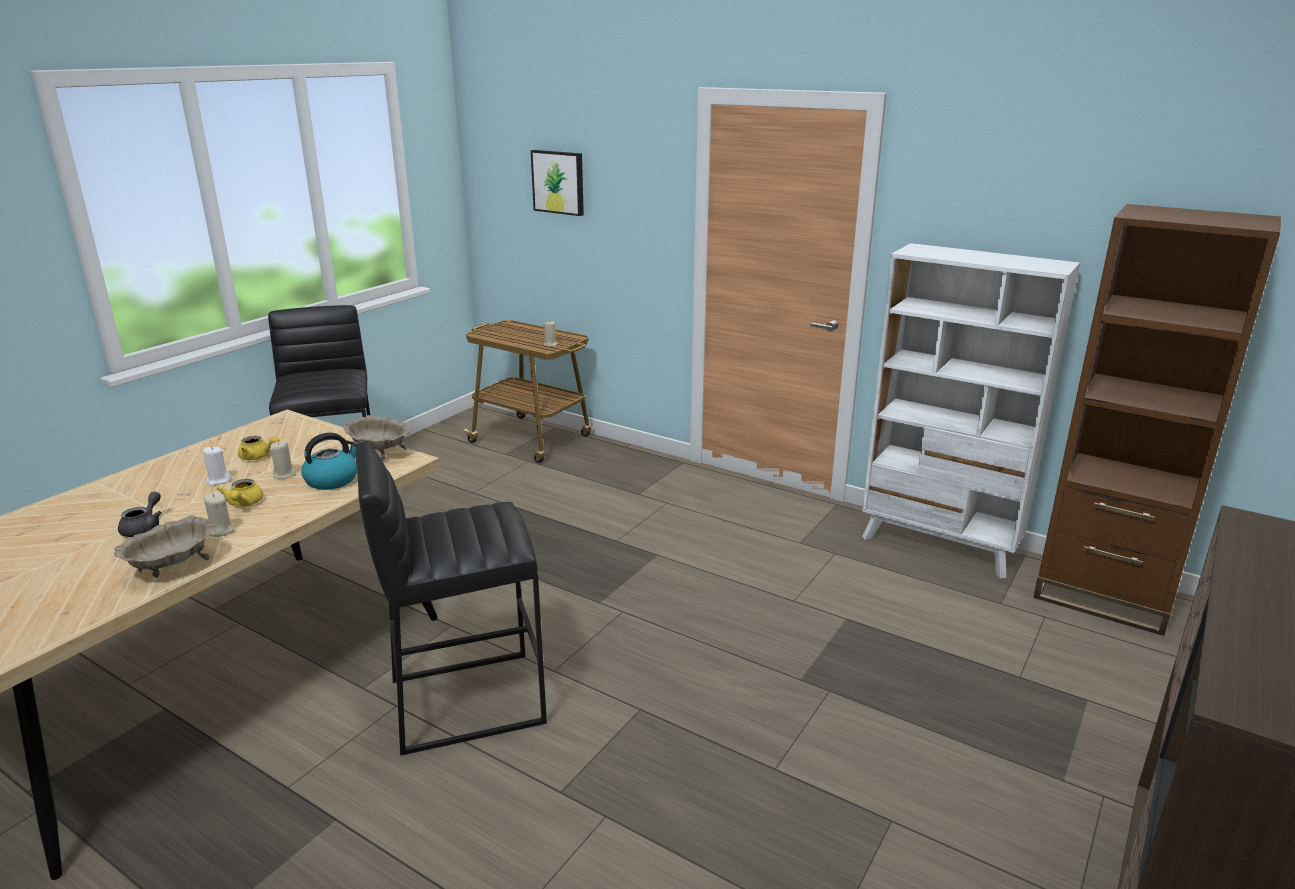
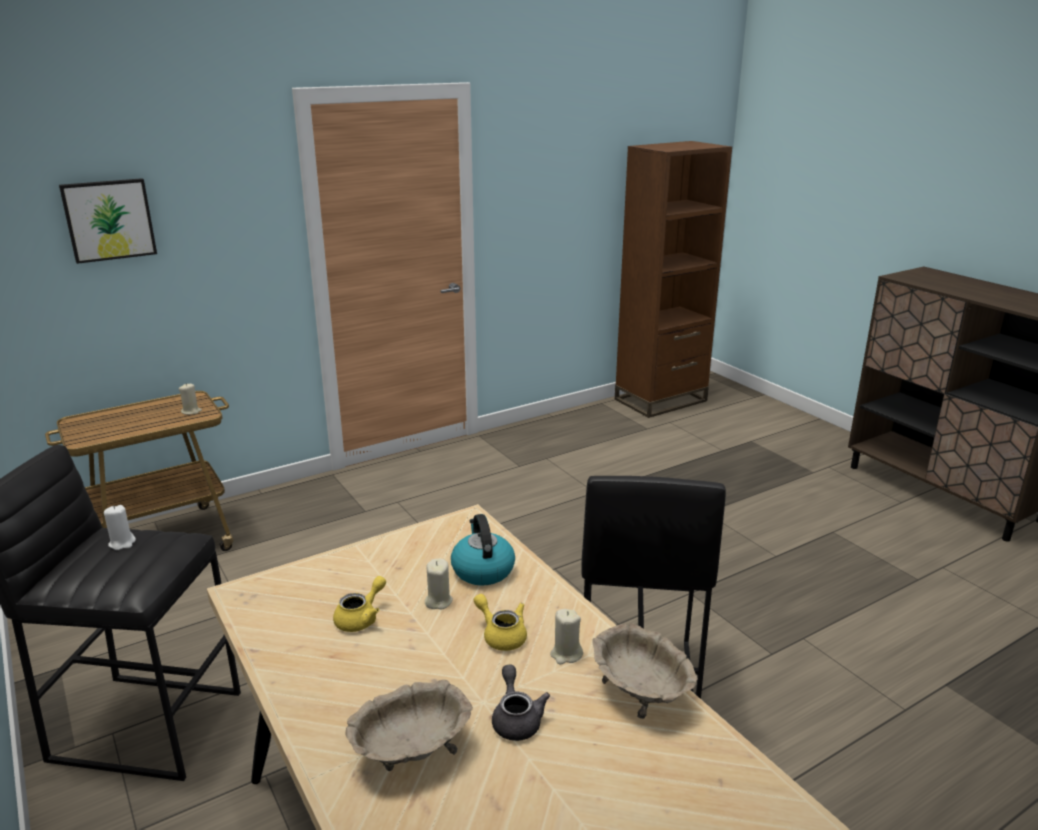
camera: 65 degrees left, 0 degrees up
grey teapot [118,492,162,537] -> grey teapot turned 45 degrees clockwise [492,664,550,741]
white candle [203,446,231,486] -> white candle moved to [104,505,136,550]
yellow teapot [217,479,263,507] -> yellow teapot turned 150 degrees counterclockwise [474,594,527,651]
beige bowl [343,415,411,461] -> beige bowl moved to [346,680,473,771]
white bookcase [862,243,1080,579] -> none

